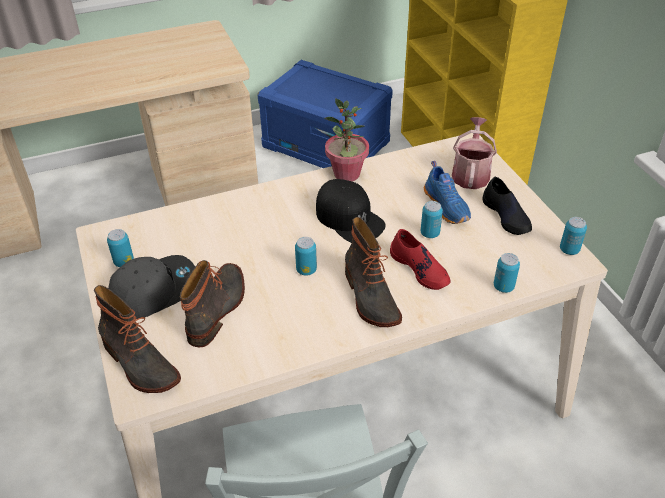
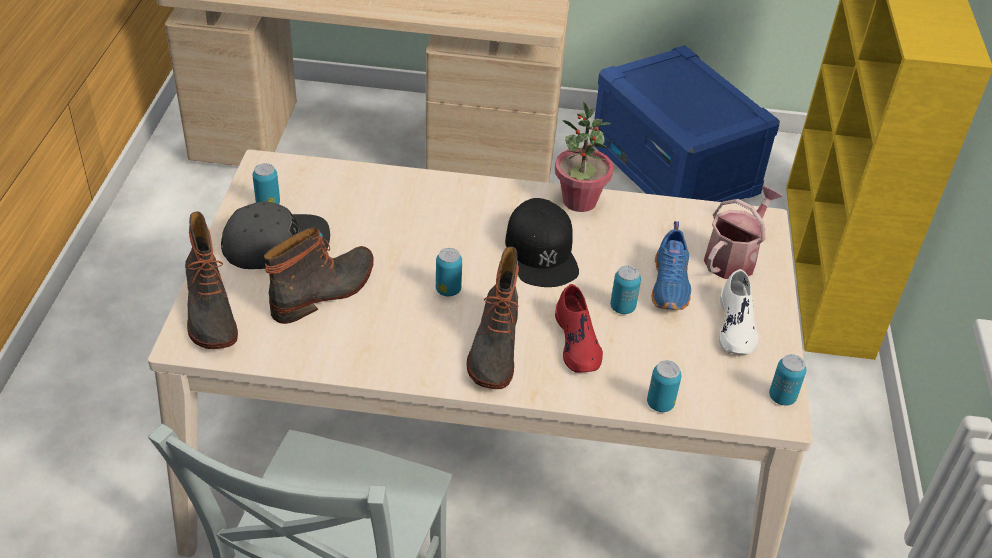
camera: 25 degrees right, 0 degrees up
black shoe [483,177,532,235] -> white shoe [719,269,759,354]

